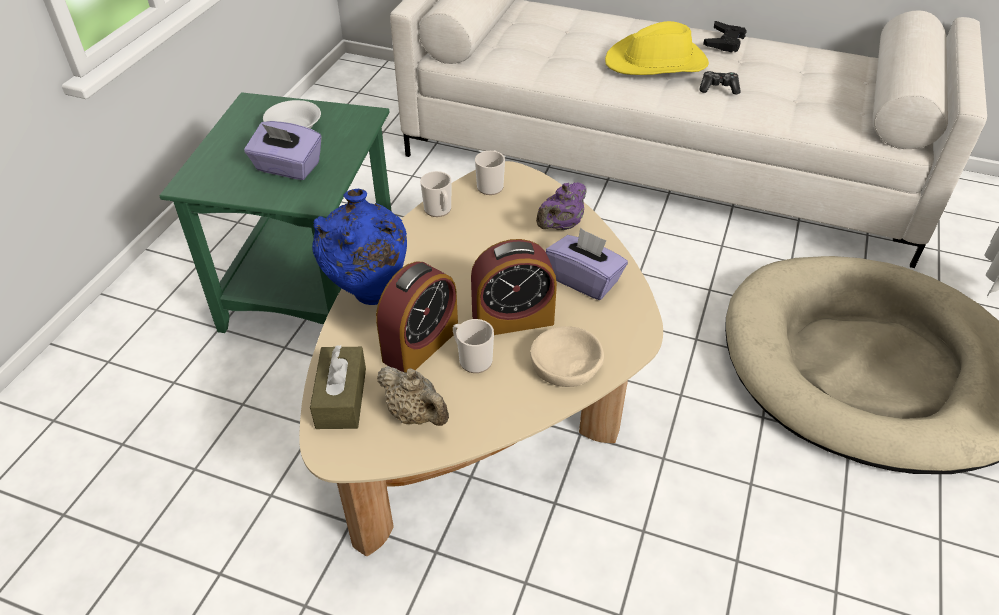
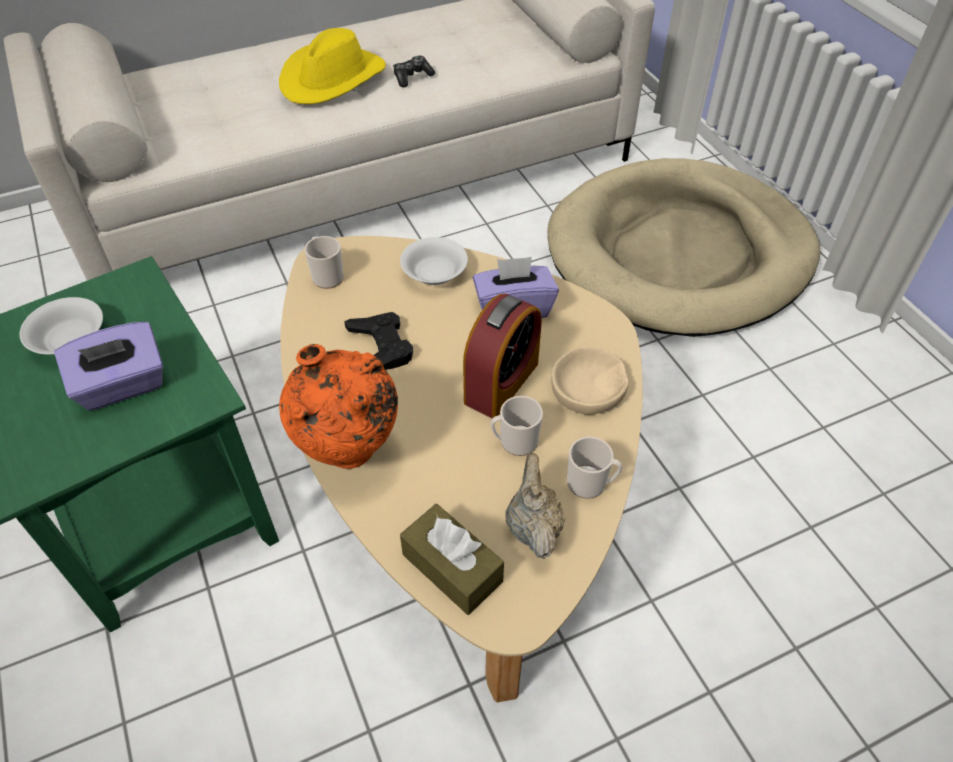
camera: 45 degrees left, 5 degrees up
blue vase [312,189,407,305] -> orange vase [279,344,398,469]
alarm clock [376,261,458,373] -> none
beige teapot [377,366,449,426] -> beige teapot turned 90 degrees counterclockwise [505,453,566,559]
mug [420,171,451,217] -> mug moved to [567,437,622,499]
purple teapot [536,182,587,230] -> white bowl [400,237,468,285]
black game controller [703,21,747,52] -> black game controller moved to [344,312,413,370]

